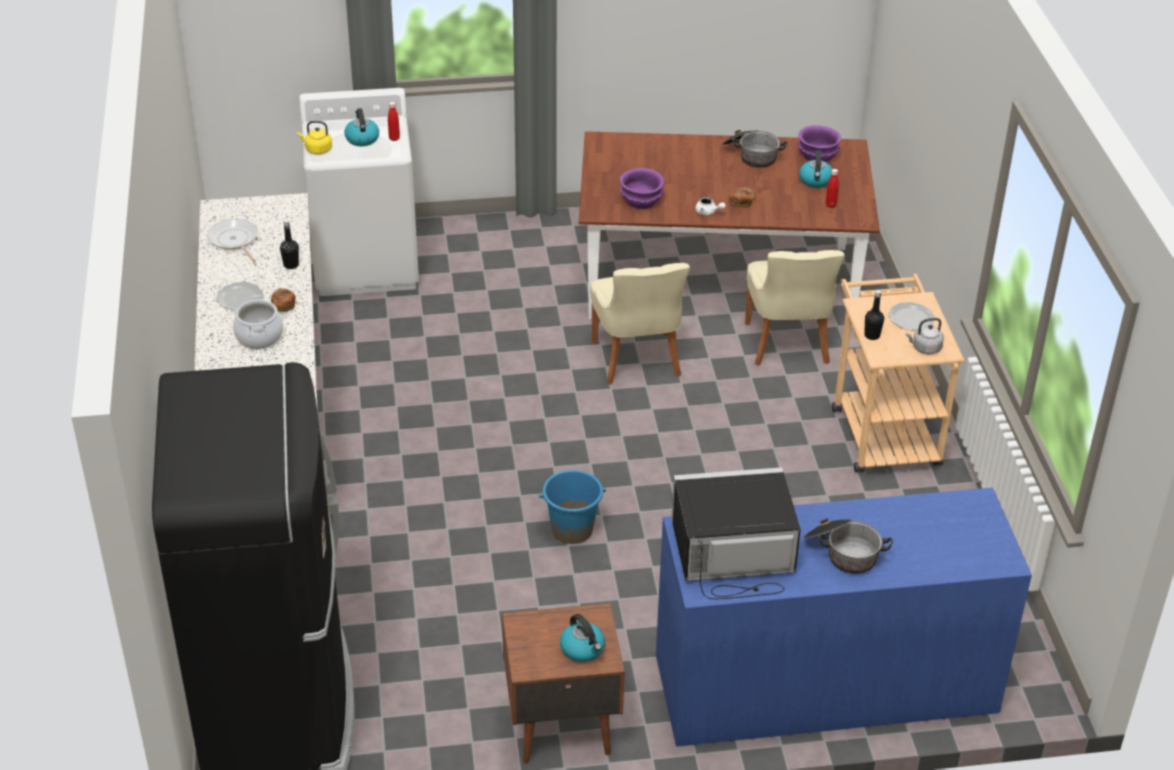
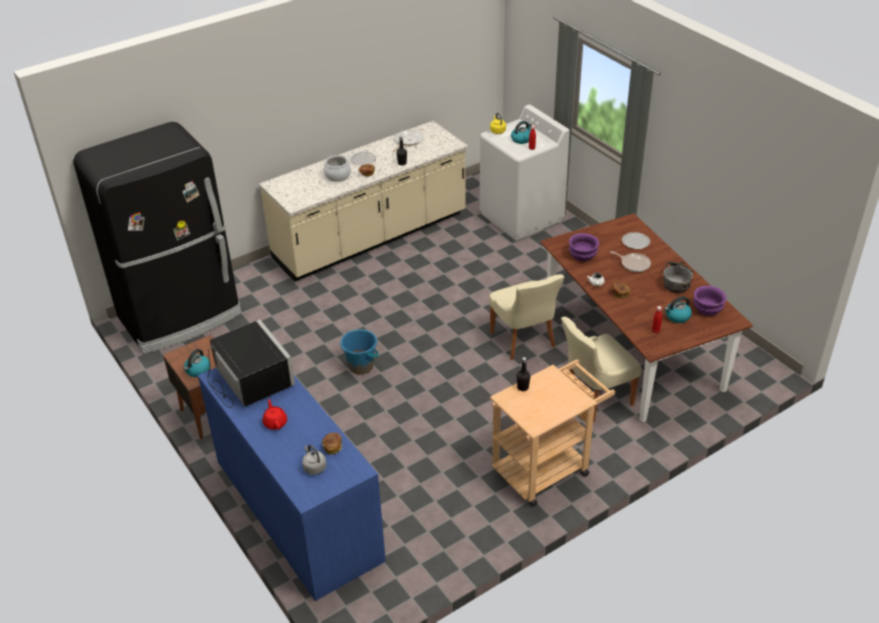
camera: 65 degrees right, 0 degrees up
beige chair [590,263,690,385] -> beige chair turned 75 degrees counterclockwise [489,274,564,360]
cooking pot [803,519,893,574] -> red teapot [263,399,287,430]
plate [888,302,935,331] -> plate moved to [622,232,650,249]
grey kettle [906,318,944,354] -> grey kettle moved to [302,445,327,475]
none -> bread [322,433,342,455]
none -> frying pan [610,251,651,272]

